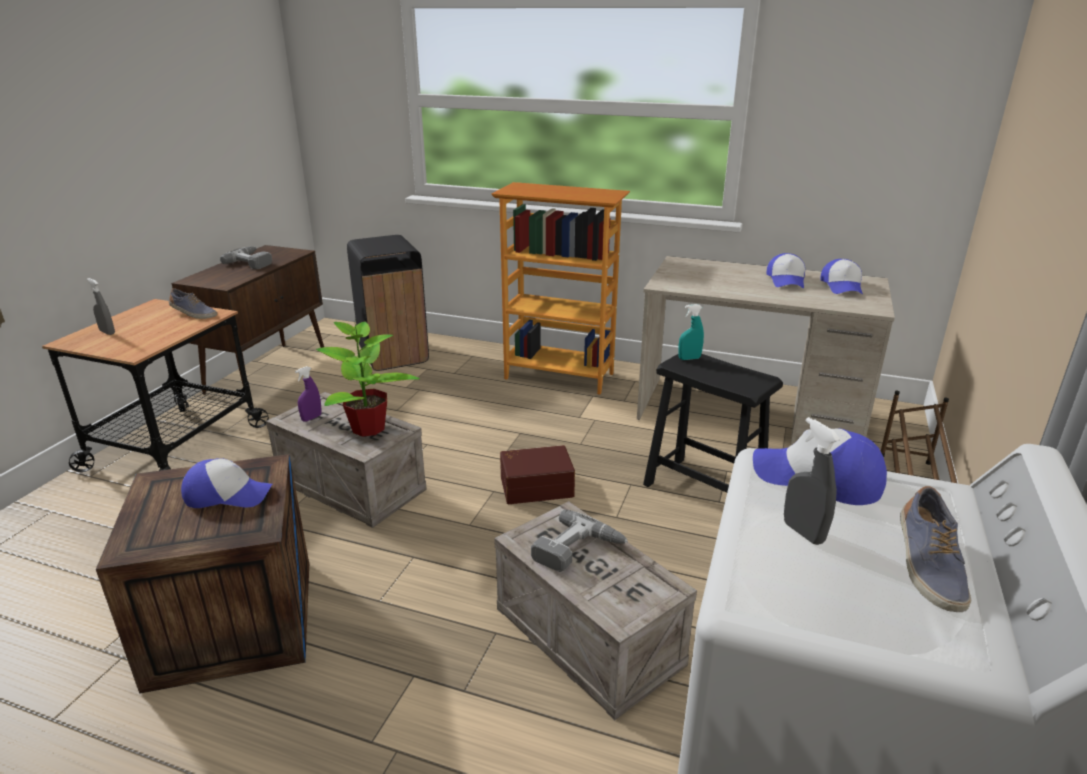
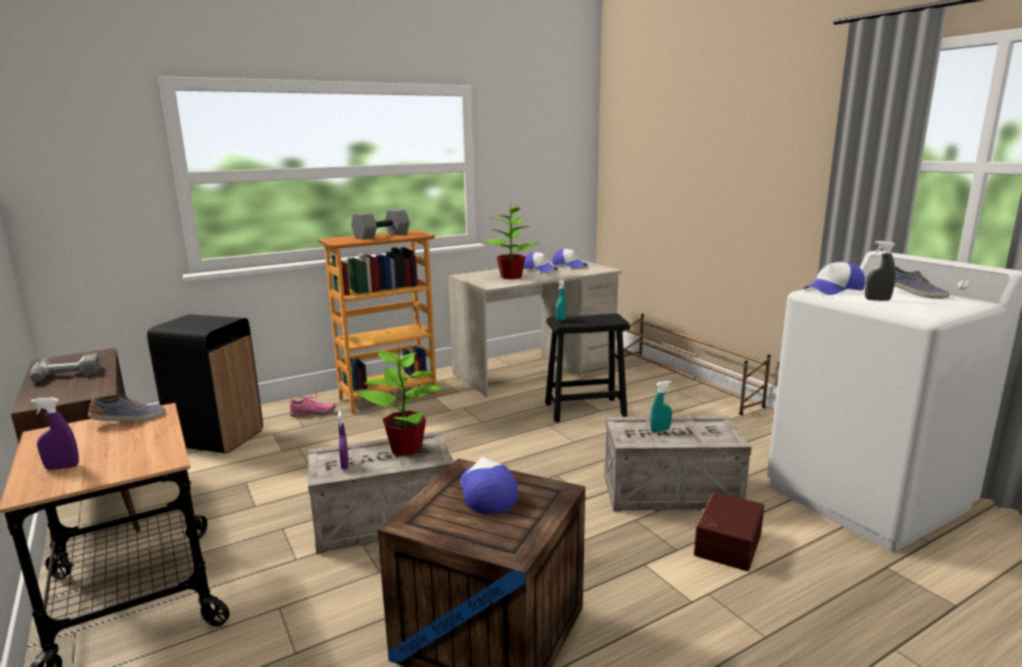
camera: 50 degrees left, 10 degrees down
grey spray bottle [87,278,115,335] -> purple spray bottle [31,397,79,470]
cap [181,458,272,508] -> cap turned 60 degrees counterclockwise [461,457,518,515]
brown storage box [500,445,575,504] -> brown storage box moved to [694,492,764,571]
power drill [531,509,628,572] -> turquoise spray bottle [650,381,672,432]
none -> pink shoe [290,392,336,417]
none -> grey dumbbell [351,209,410,240]
none -> potted plant [482,202,540,279]

